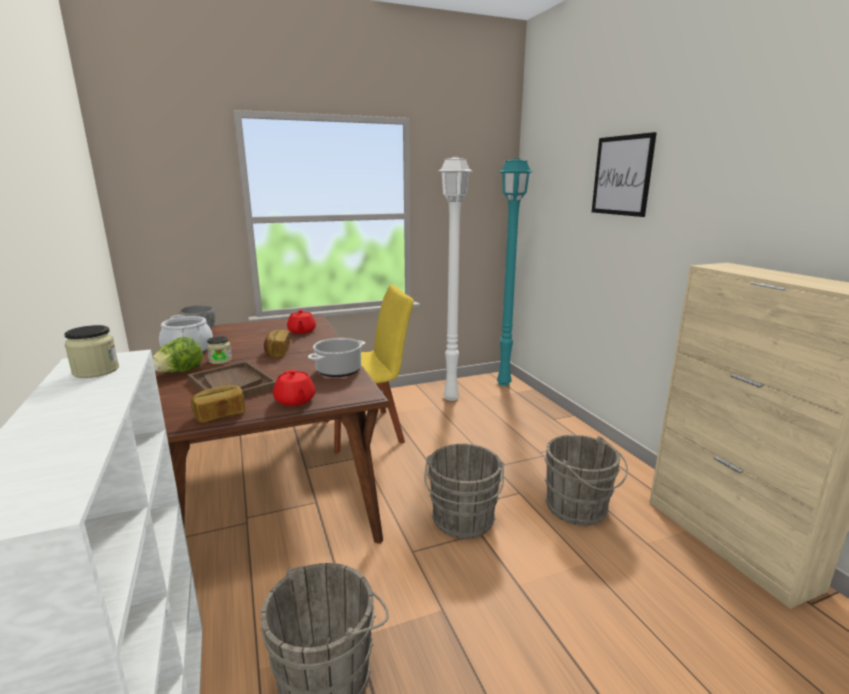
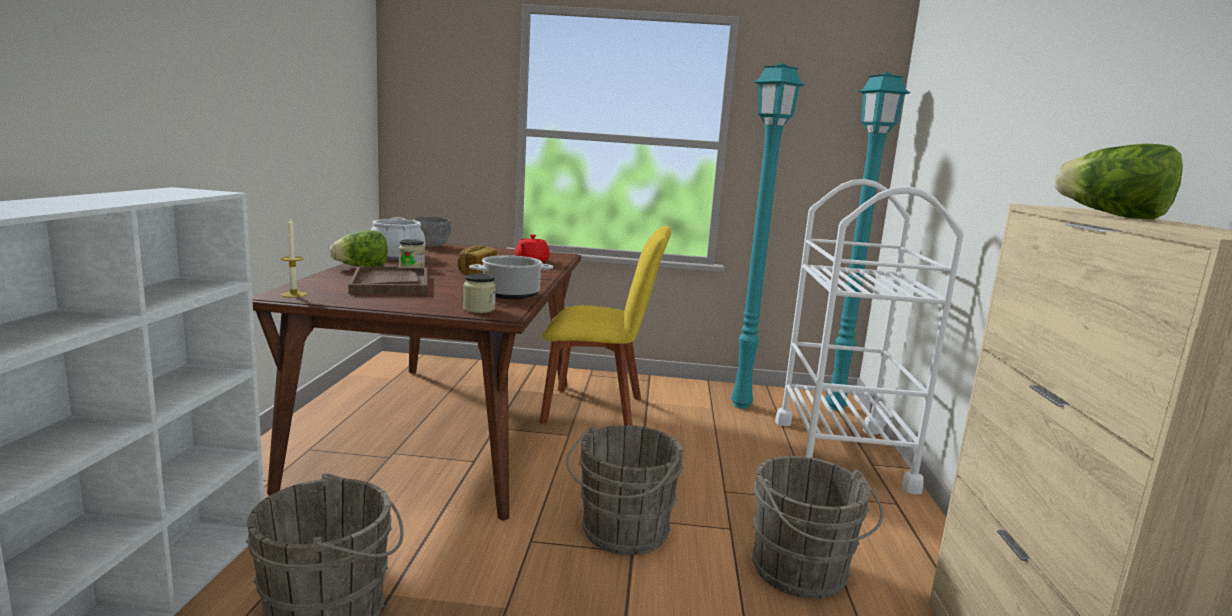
camera: 25 degrees right, 5 degrees down
jar [64,325,119,378] -> jar moved to [463,274,496,313]
bread [191,385,246,423] -> none
red teapot [273,370,315,406] -> none
white floor lamp [438,157,472,401] -> turquoise floor lamp [731,63,805,409]
picture [592,132,657,217] -> none
none -> candle [281,217,307,298]
none -> white cart [775,179,964,494]
none -> lettuce [1055,144,1183,220]

